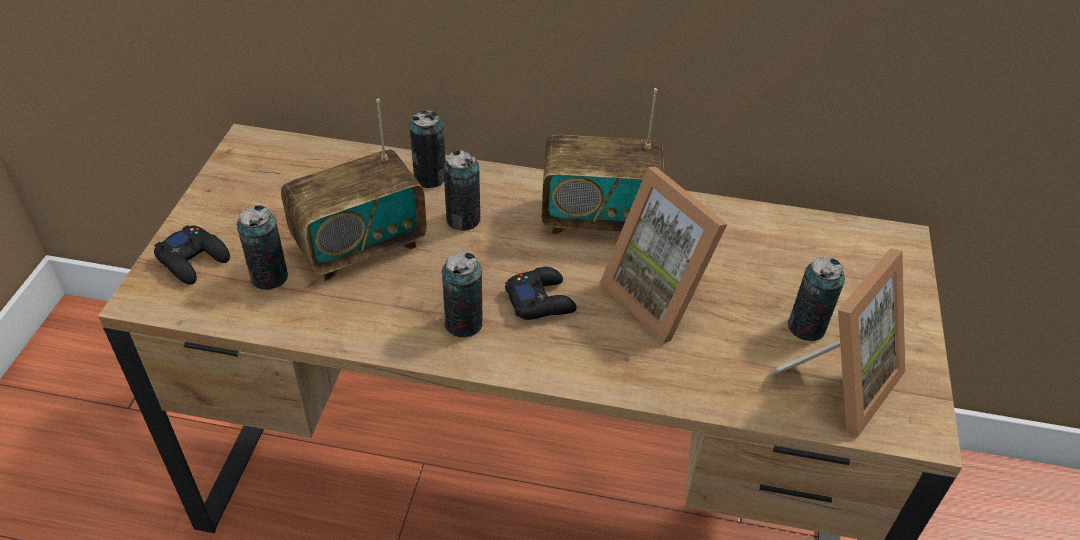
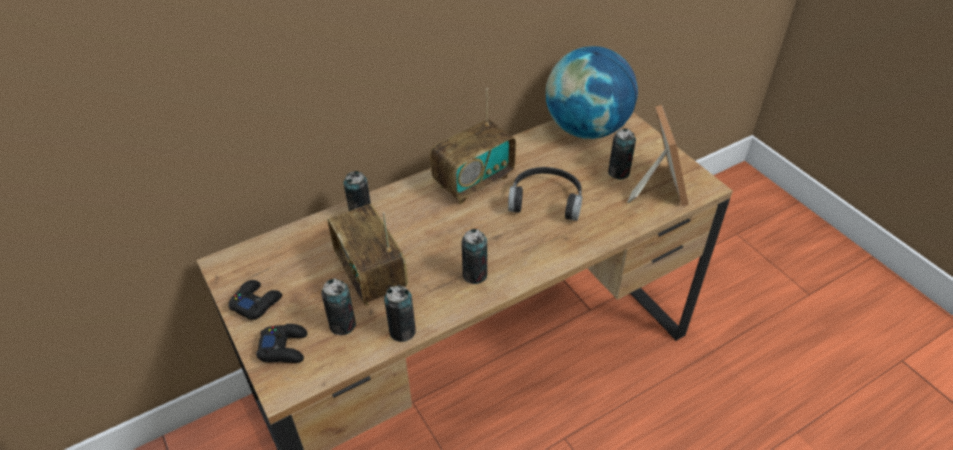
camera: 40 degrees left, 0 degrees up
radio [281,99,427,282] -> radio turned 135 degrees clockwise [327,204,408,306]
can [444,150,481,231] -> can moved to [384,285,416,342]
black game controller [505,267,577,320] -> black game controller moved to [229,280,282,320]
picture frame [600,166,727,343] -> black headphones [508,167,582,221]
none -> globe [546,46,638,139]

